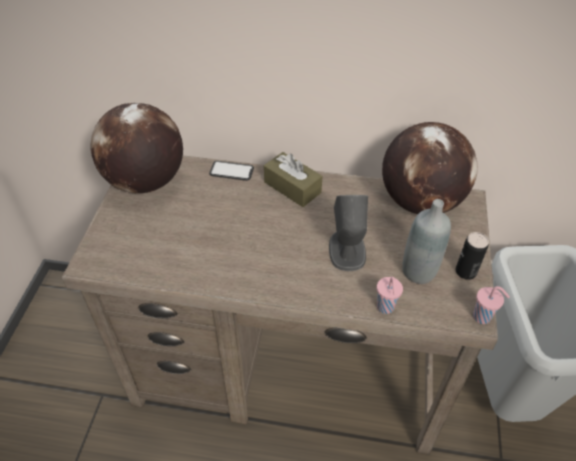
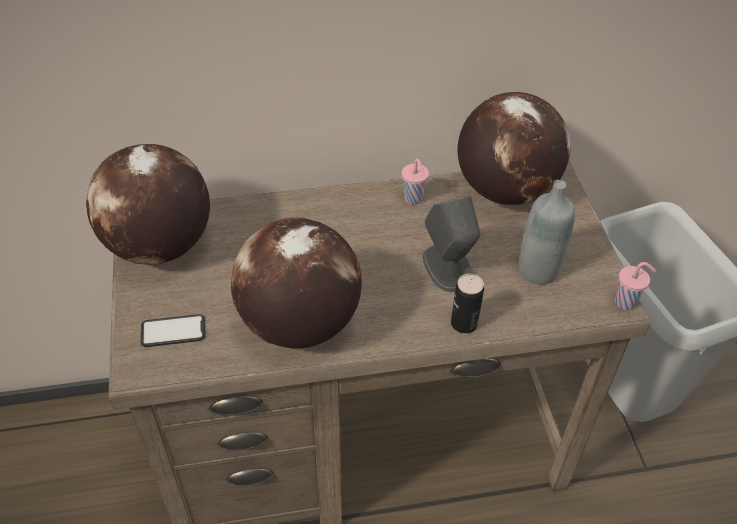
camera: 20 degrees left, 0 degrees up
phone [209,161,254,181] -> phone moved to [141,314,205,347]
brown tissue box [264,152,323,207] -> none
pink cup [377,277,403,314] -> pink cup moved to [402,158,429,205]
can [455,232,489,280] -> can moved to [451,274,484,333]
none -> globe [231,217,362,349]

